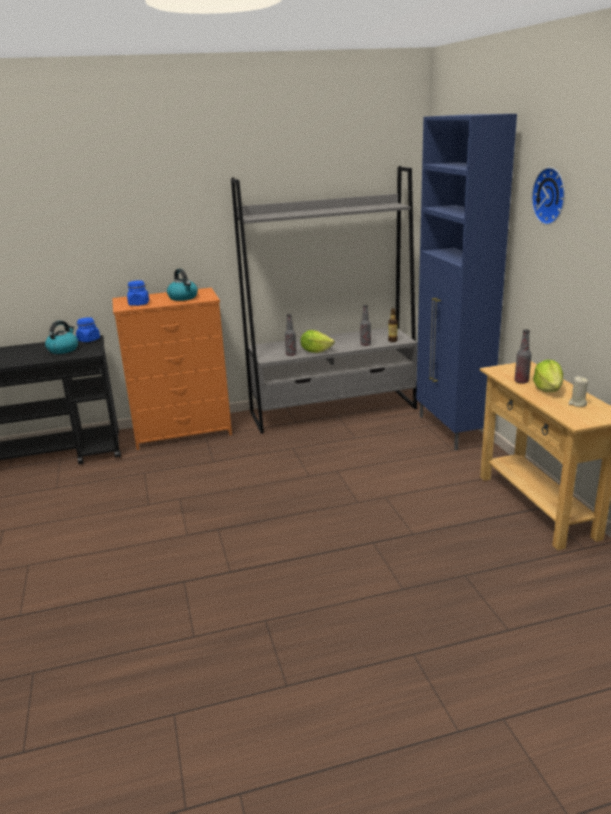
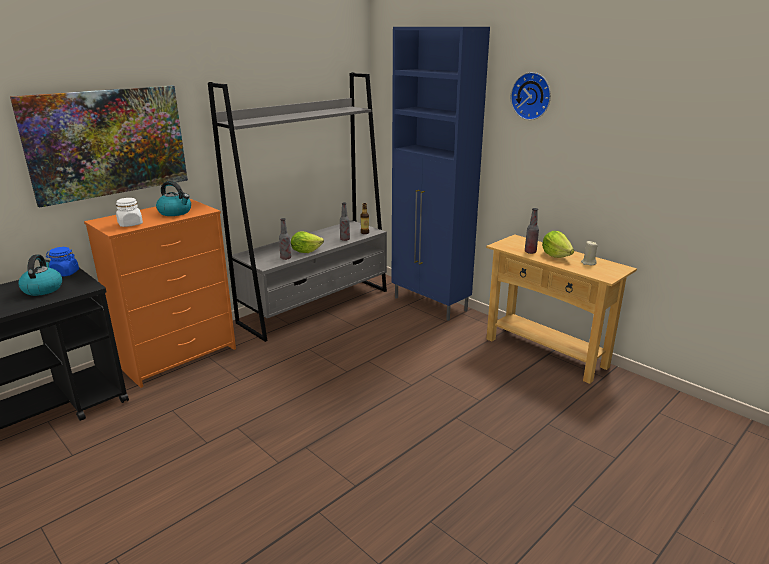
camera: 30 degrees left, 0 degrees up
blue jar [127,280,149,306] -> white jar [116,198,143,227]
none -> picture [10,85,188,208]

